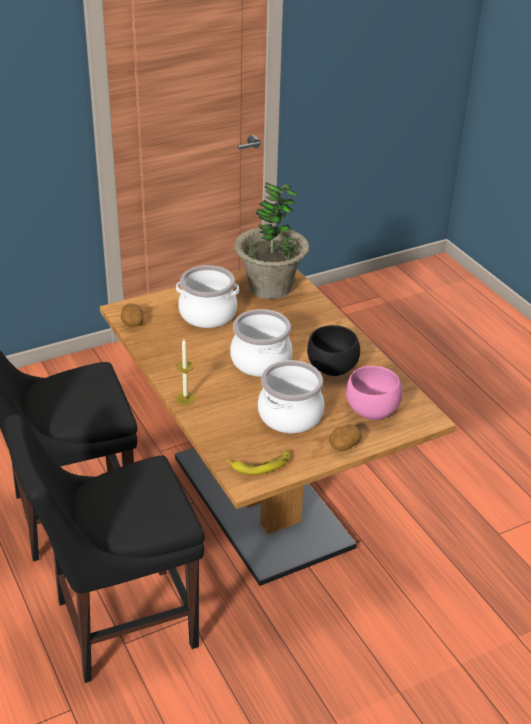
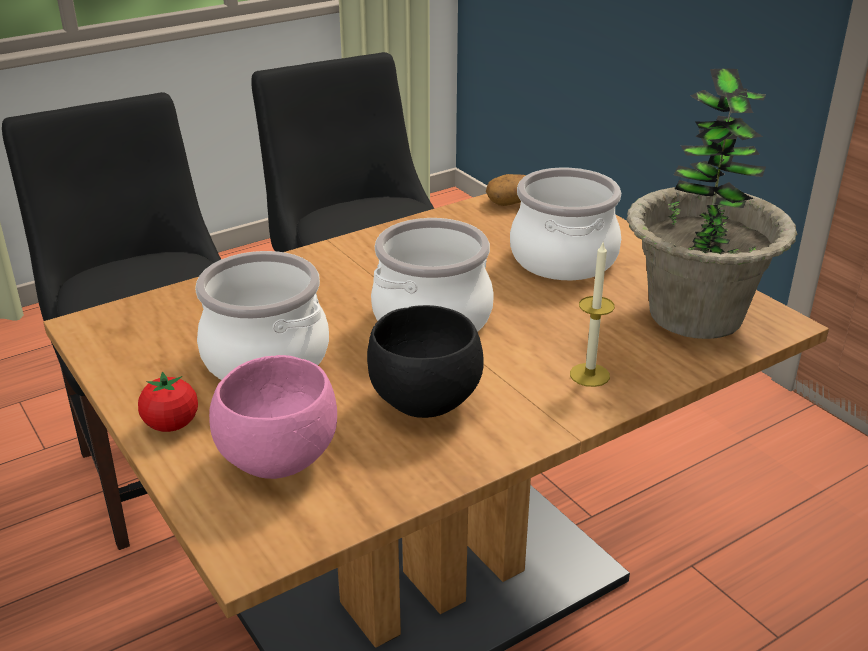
camera: 85 degrees right, 5 degrees down
candle [176,339,196,405] -> candle moved to [570,243,615,387]
banana [227,450,290,475] -> none
potato [329,424,362,452] -> tomato [138,372,198,432]

